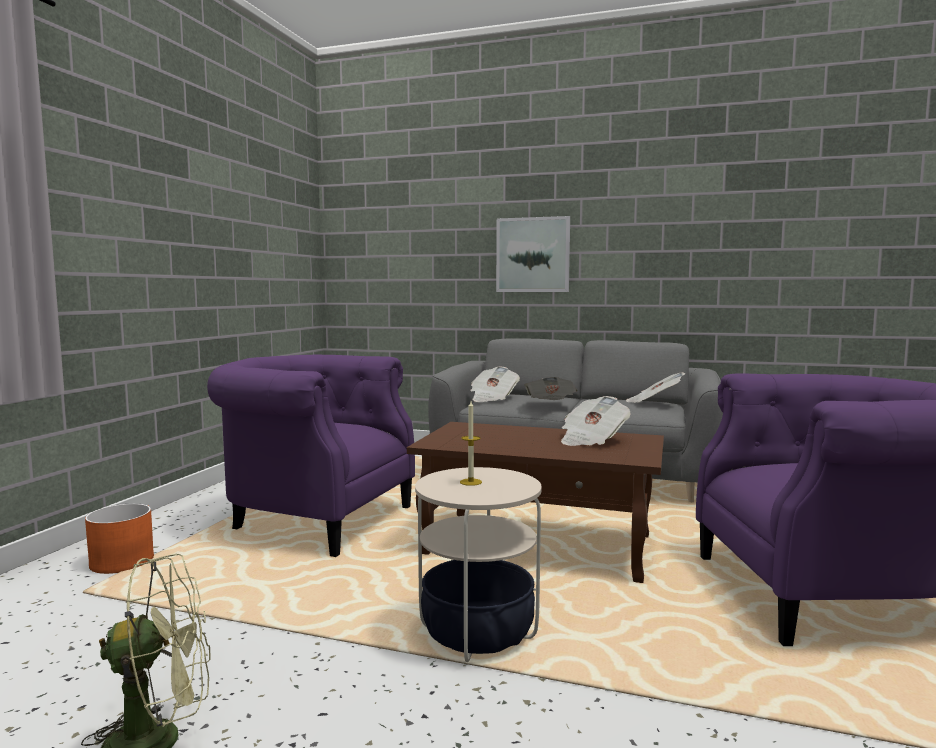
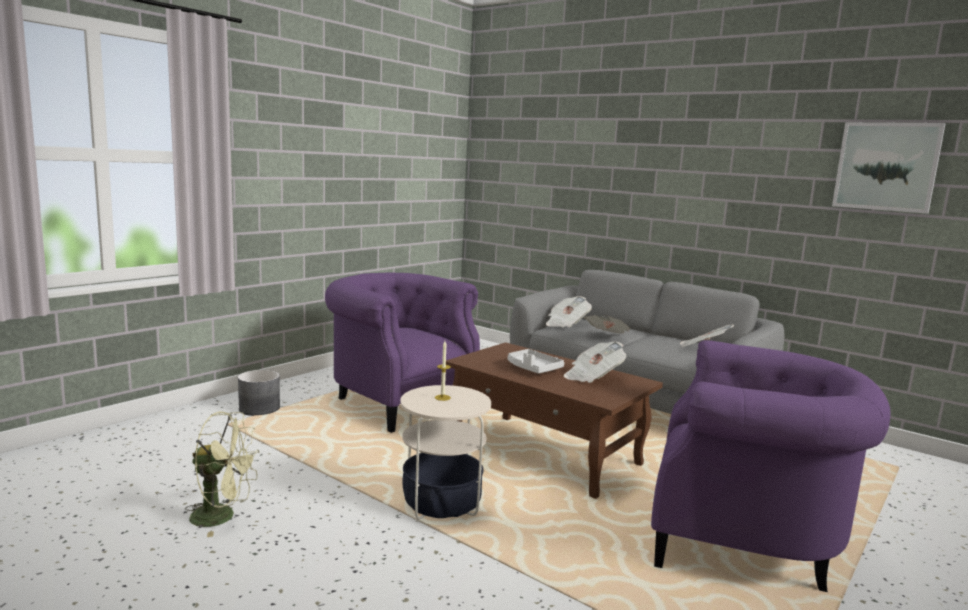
camera: 20 degrees right, 5 degrees up
orange planter [85,504,154,574] -> grey planter [238,370,280,416]
picture [496,216,570,292] -> picture moved to [832,122,946,214]
none -> grey tray [508,349,564,374]

